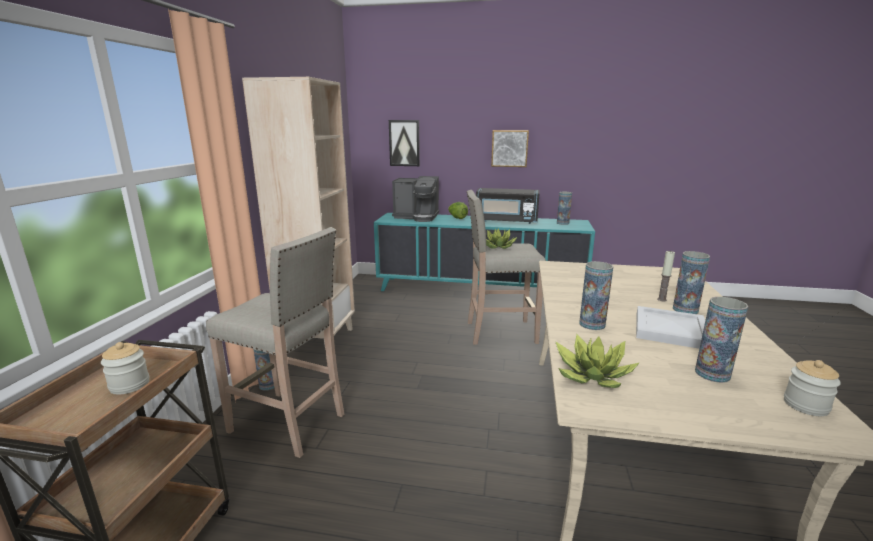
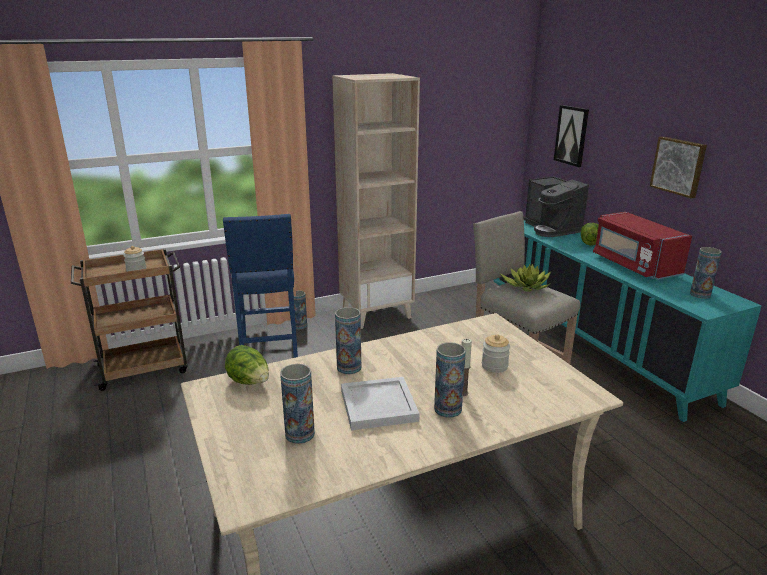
camera: 55 degrees right, 5 degrees up
beige stool [206,227,345,458] -> blue stool [223,214,298,358]
black microwave [476,188,539,224] -> red microwave [593,212,692,280]
potted plant [555,334,639,388] -> lettuce [225,345,269,385]
jar [784,360,841,416] -> jar moved to [482,334,510,373]

